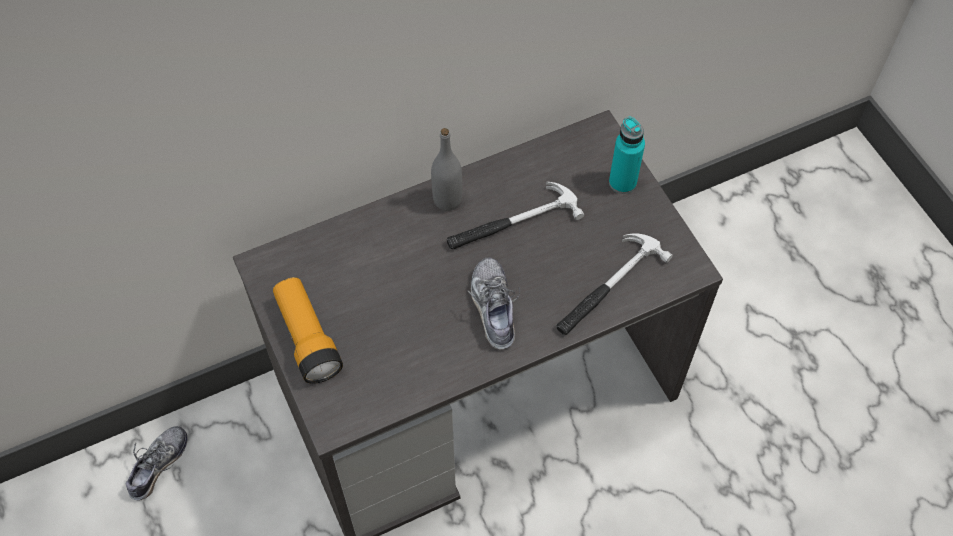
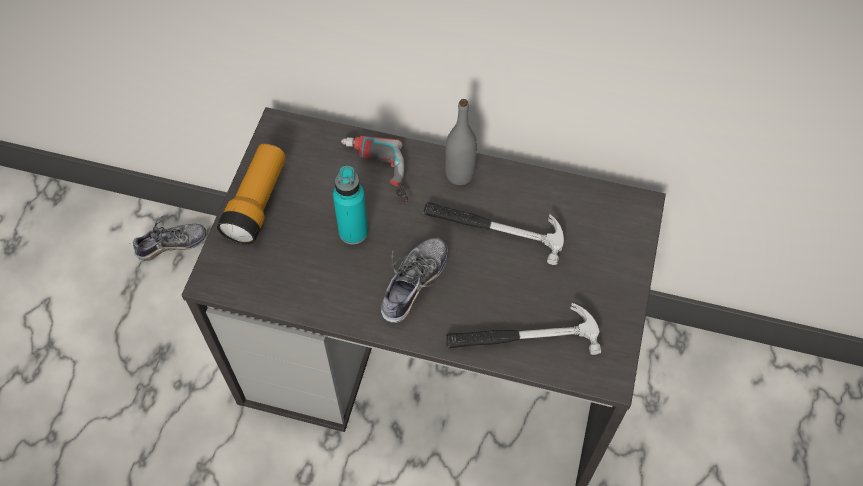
camera: 40 degrees right, 0 degrees up
turquoise bottle [609,117,645,194] -> turquoise bottle moved to [333,166,368,245]
none -> power drill [341,136,408,204]

